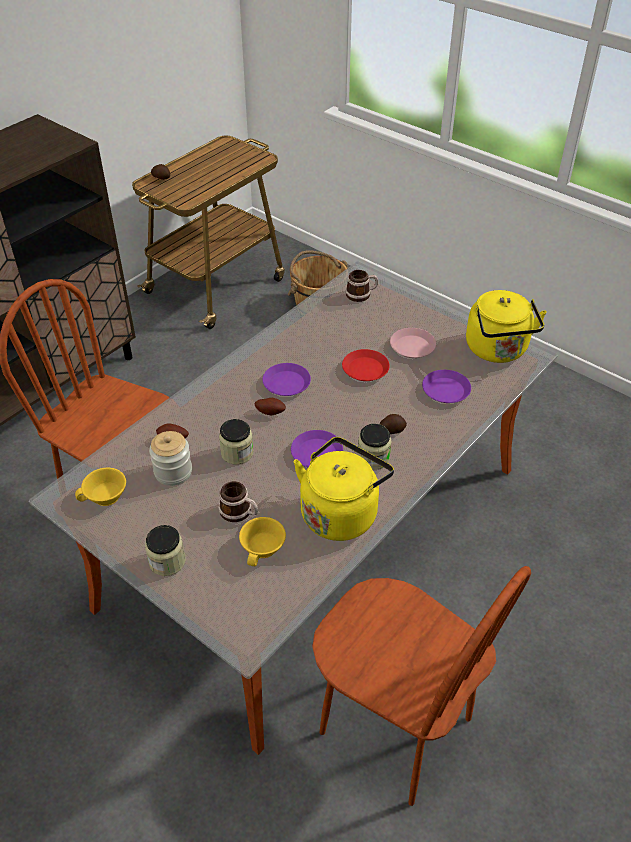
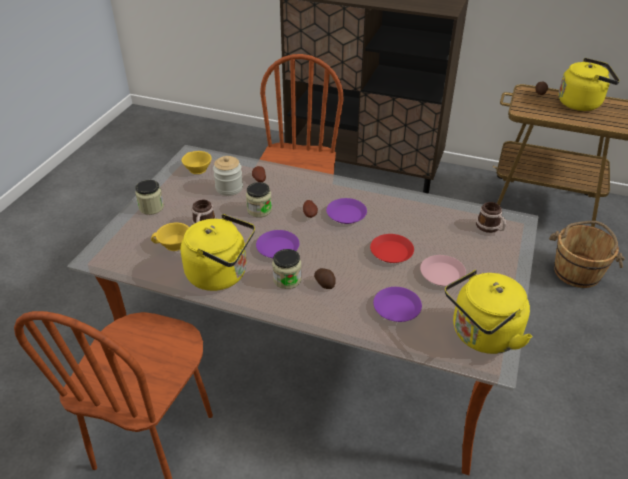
camera: 70 degrees right, 5 degrees down
none -> yellow kettle [558,58,620,111]

